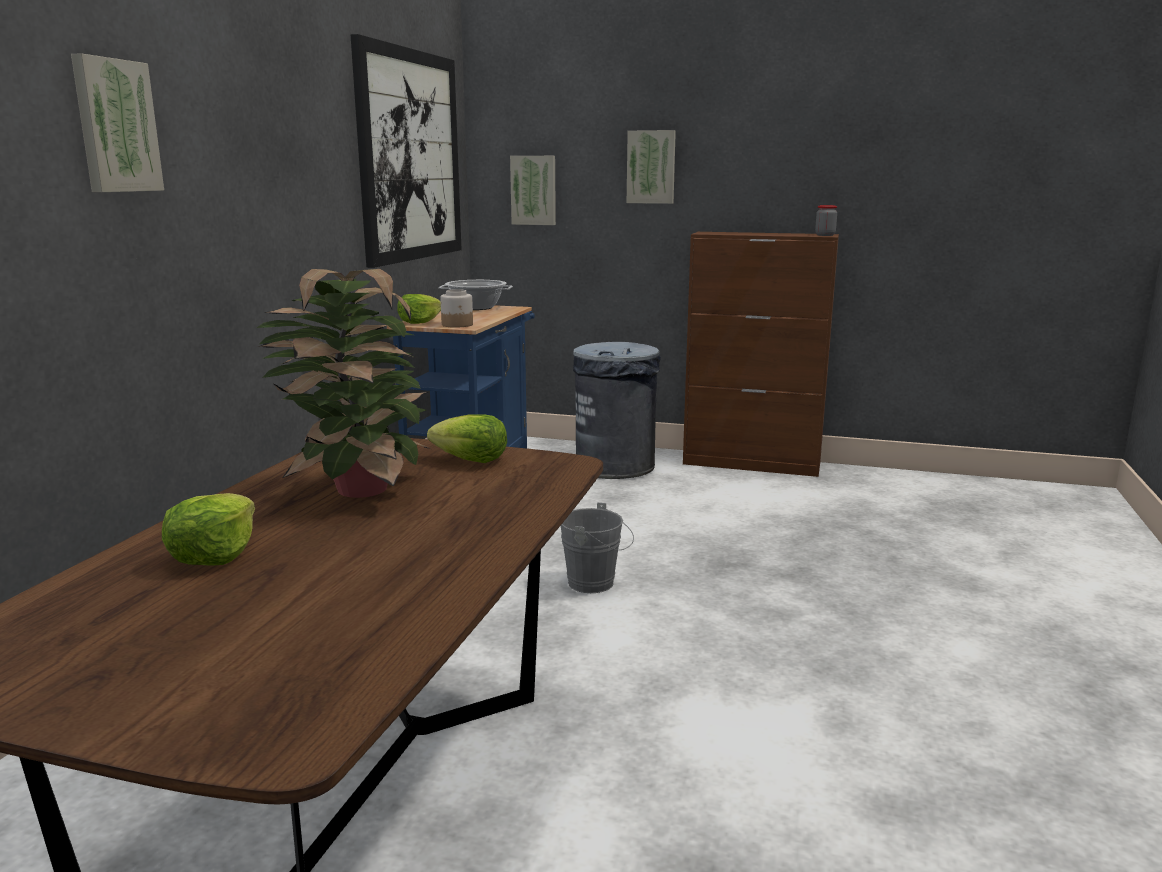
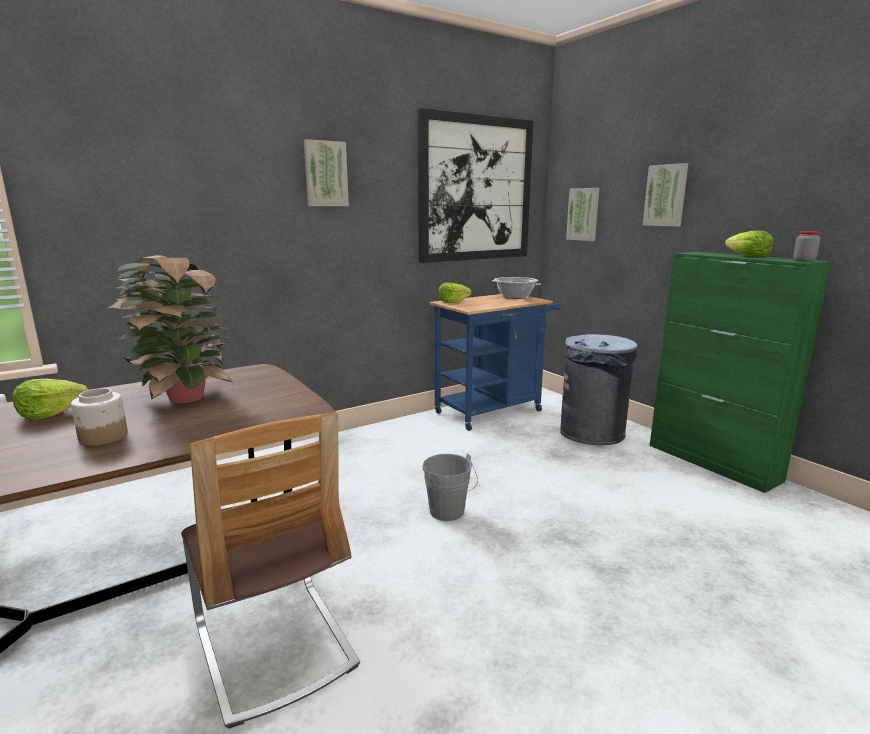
camera: 40 degrees right, 0 degrees up
picture [71,53,164,192] -> picture moved to [304,139,349,206]
lettuce [427,414,507,463] -> lettuce moved to [725,231,773,257]
jar [440,289,473,328] -> jar moved to [71,388,128,446]
brown cabinet [683,232,839,477] -> green cabinet [650,252,831,493]
none -> chair [181,413,360,729]

